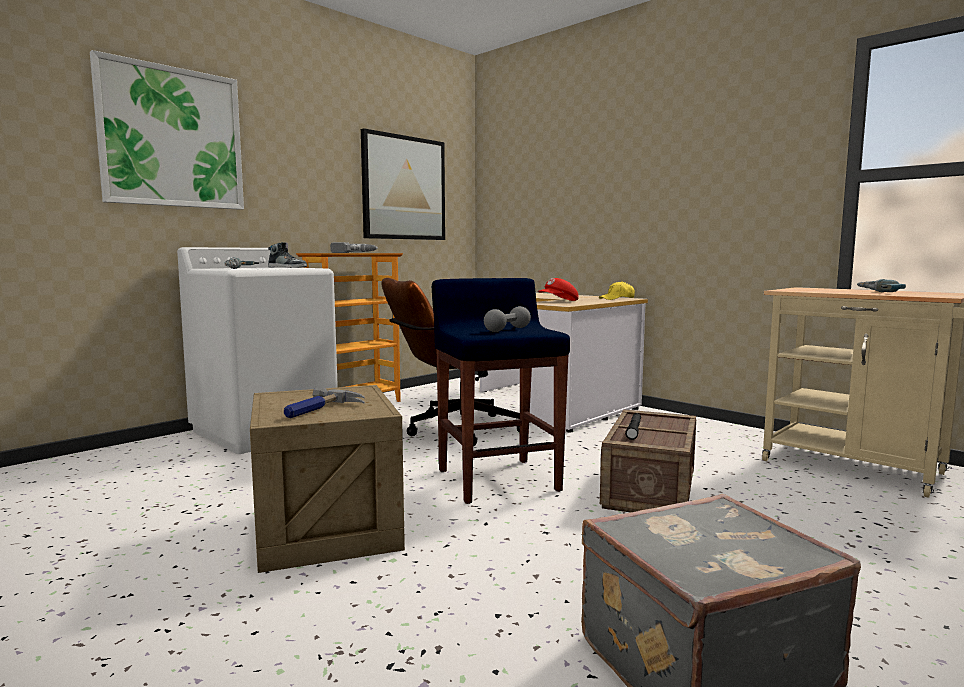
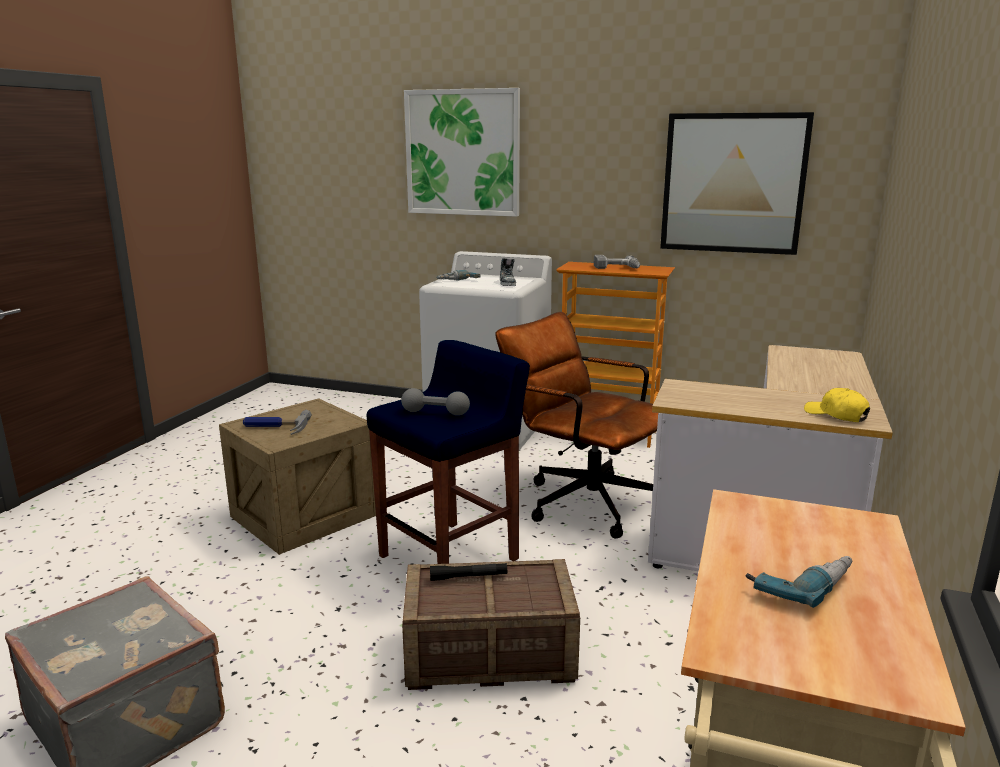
camera: 65 degrees right, 10 degrees up
red cap [538,278,579,301] -> none

